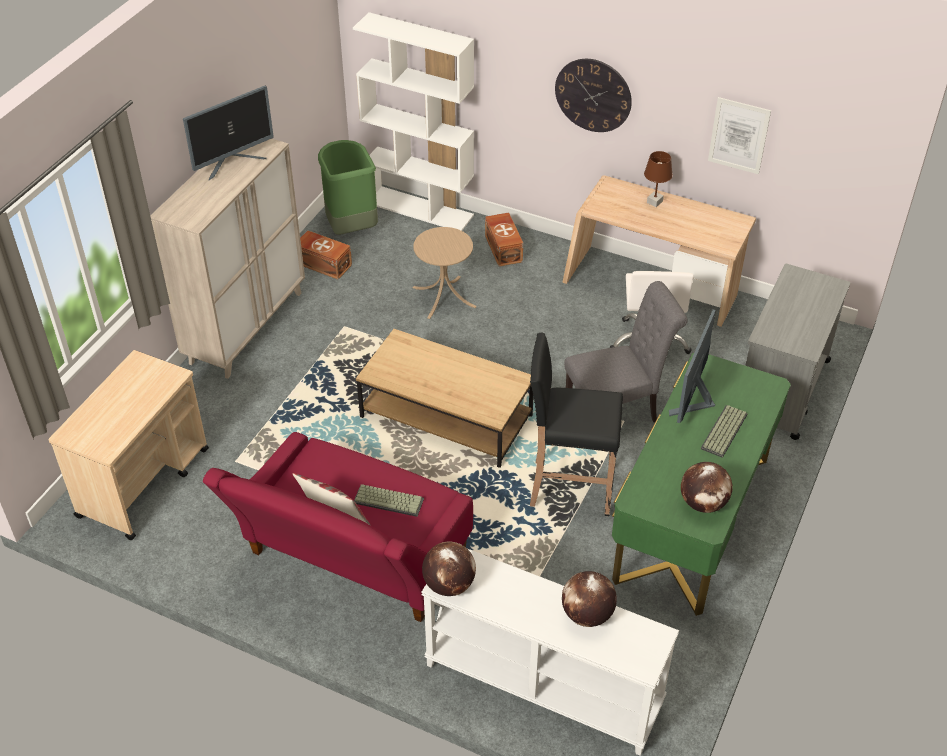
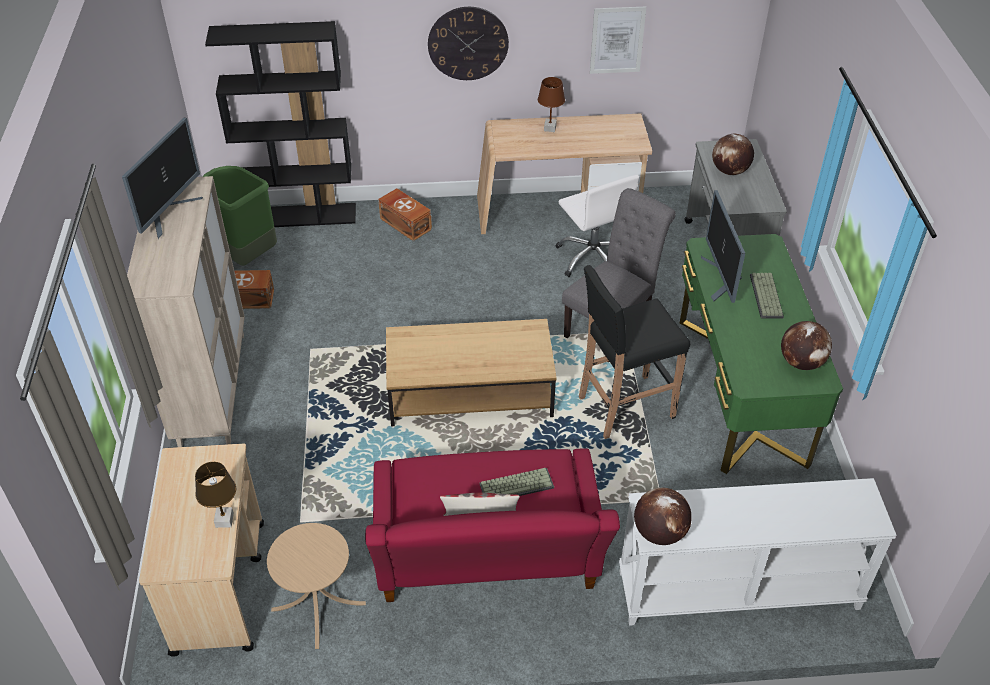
camera: 30 degrees left, 0 degrees up
white bookcase [353,12,474,231] -> black bookcase [205,21,356,227]
beige side table [413,227,477,319] -> beige side table moved to [267,523,366,649]
globe [562,571,617,627] -> globe moved to [712,134,754,175]
none -> brown table lamp [195,462,236,528]

